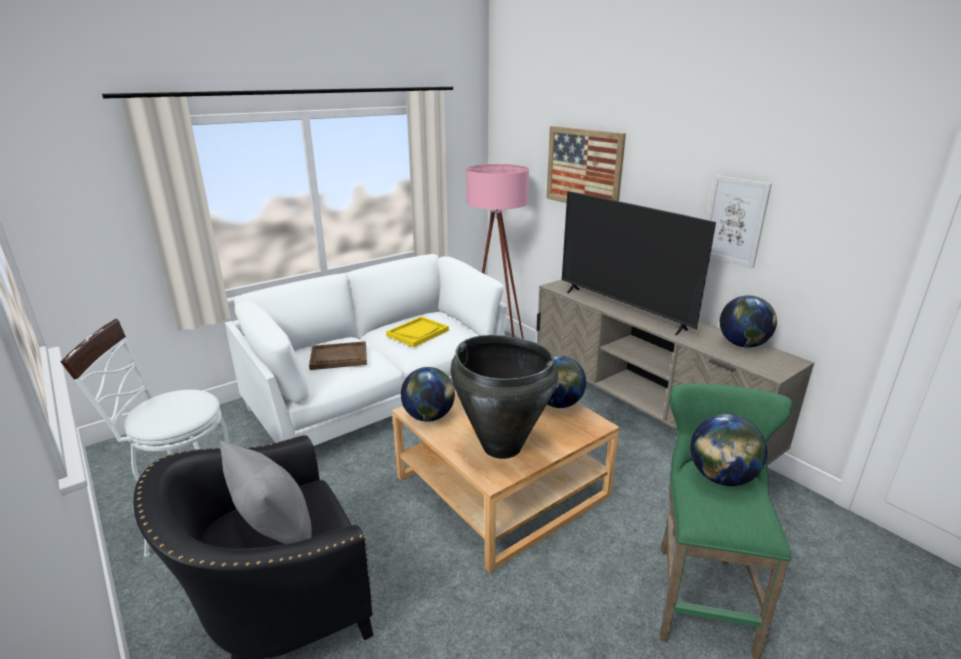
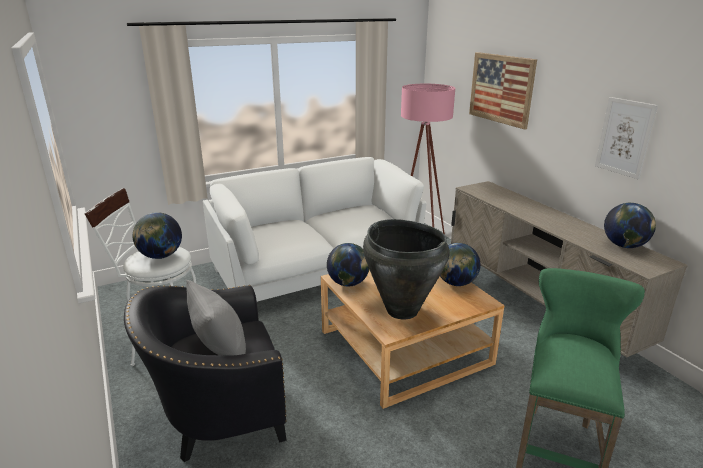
camera: 10 degrees right, 0 degrees up
brown tray [309,341,367,370] -> none
yellow tray [386,316,449,347] -> none
television [562,191,716,335] -> none
globe [690,414,767,486] -> globe moved to [133,212,182,259]

